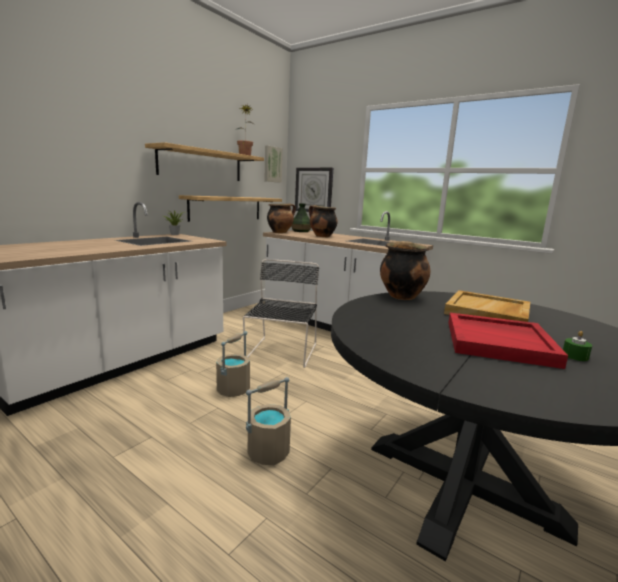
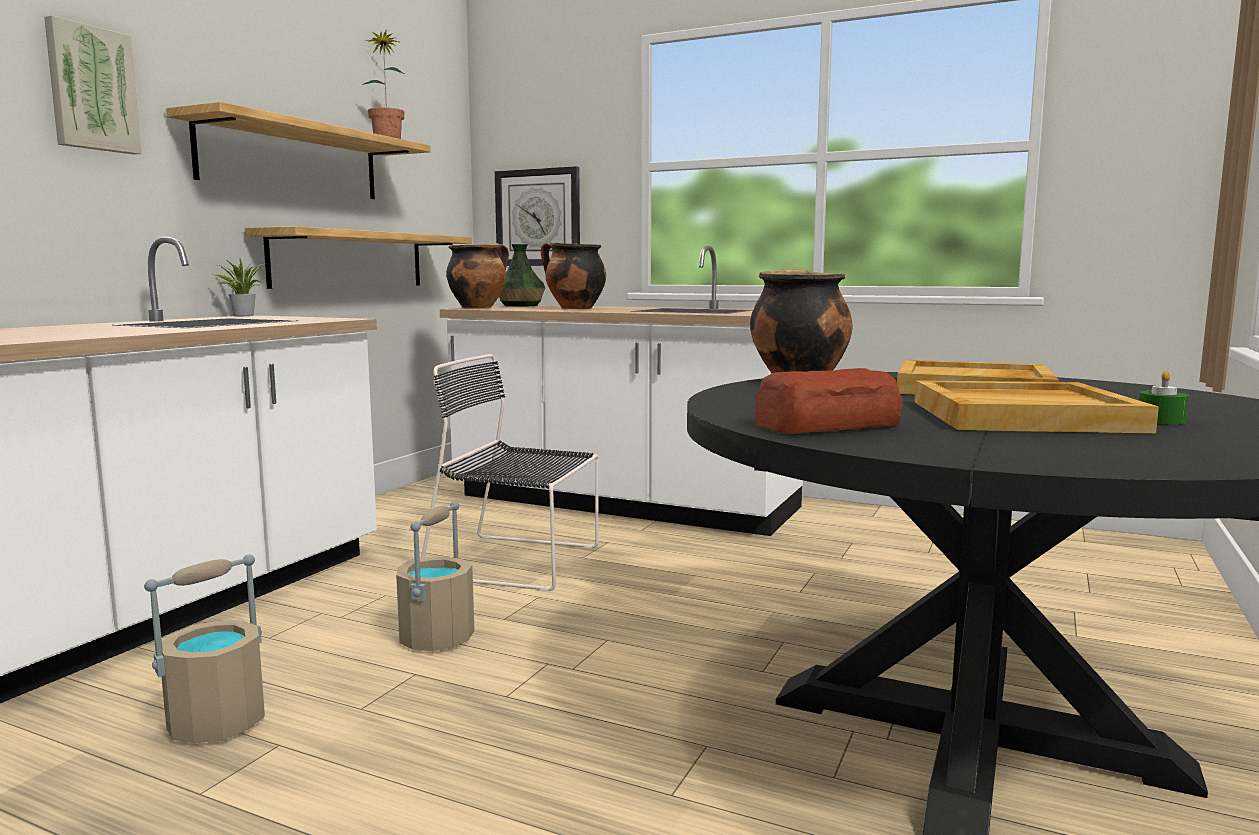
camera: 10 degrees left, 5 degrees down
black chair [243,259,319,368] -> black chair turned 75 degrees counterclockwise [421,354,599,591]
beige bucket [246,377,291,465] -> beige bucket moved to [144,554,265,743]
picture [265,145,283,183] -> picture moved to [44,15,141,155]
red tray [448,313,568,369] -> beige tray [914,380,1159,433]
none -> bread [755,368,903,434]

